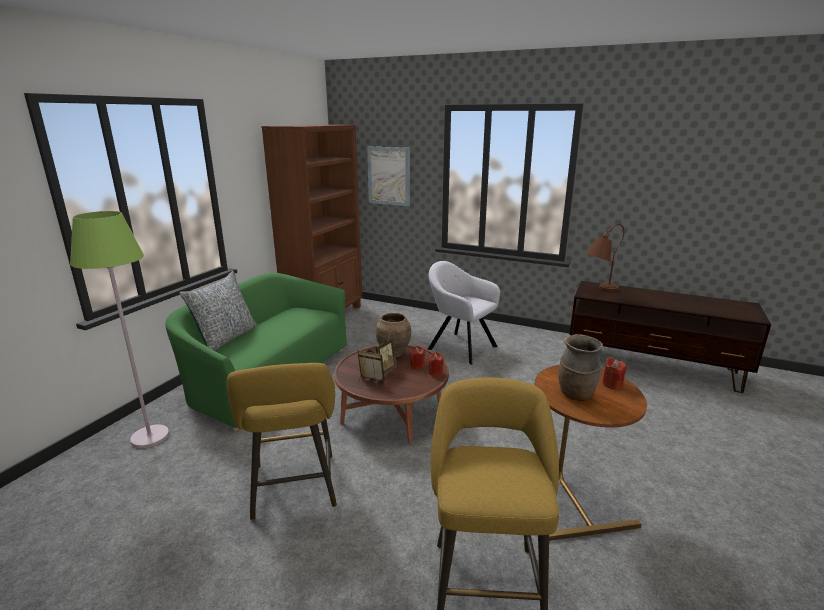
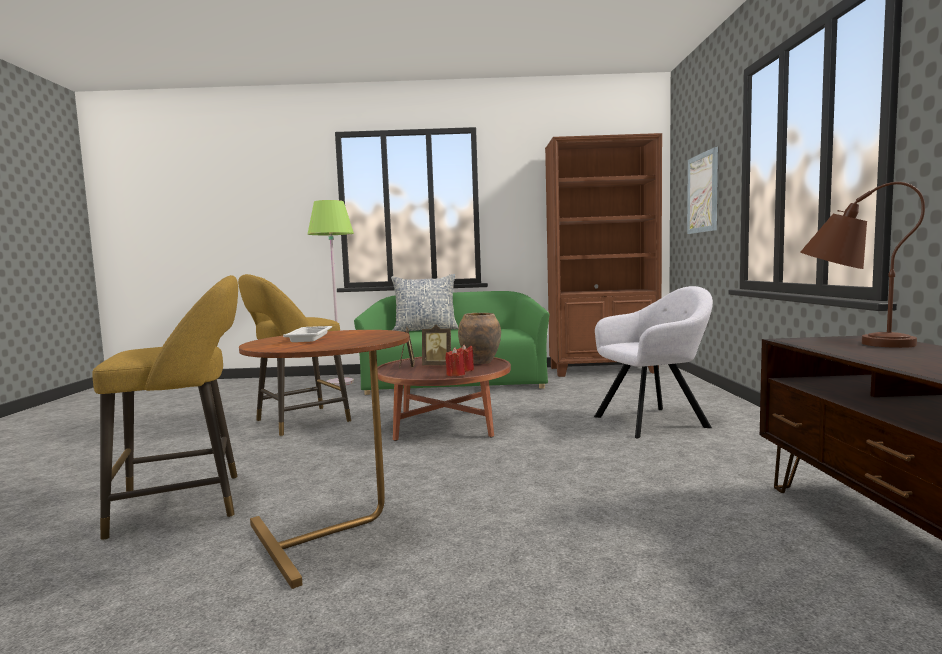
camera: 65 degrees right, 15 degrees down
grey armchair [428,261,500,365] -> grey armchair turned 60 degrees clockwise [594,286,713,438]
brown vase [558,334,603,401] -> white tray [283,326,332,342]
red candle [602,357,626,389] -> none

